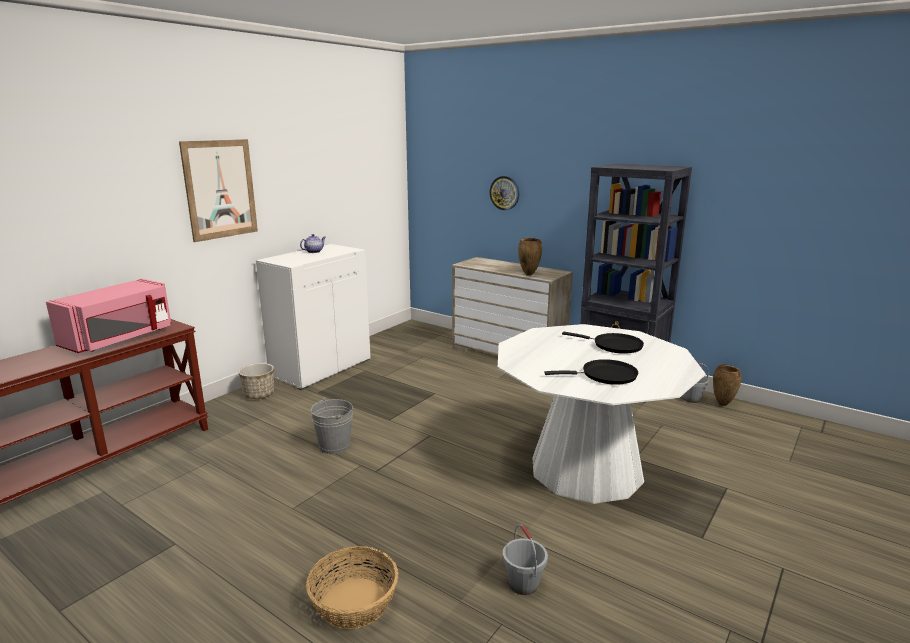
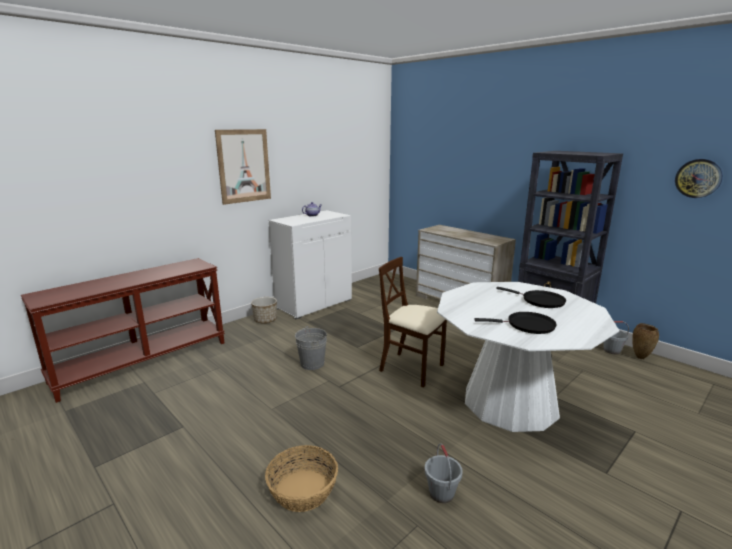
camera: 10 degrees right, 0 degrees up
pink microwave [46,279,171,353] -> none
wall clock [489,176,520,210] -> wall clock moved to [675,159,723,198]
brown vase [518,238,542,276] -> none
none -> beige chair [379,257,447,388]

